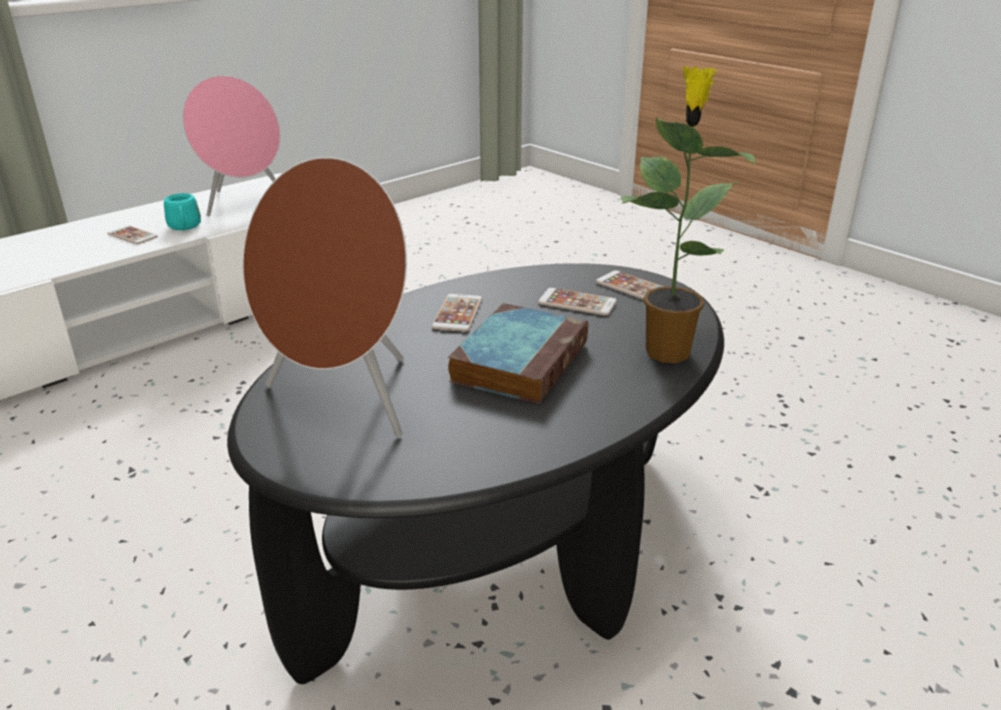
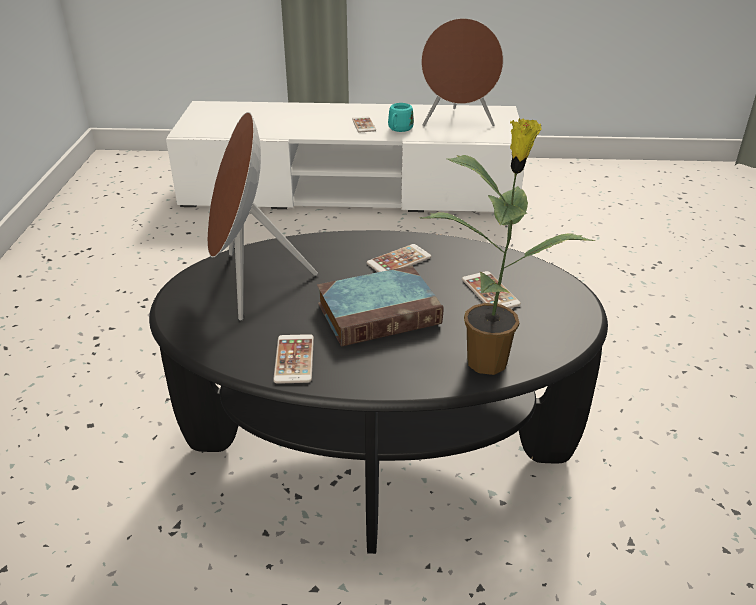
camera: 45 degrees right, 5 degrees up
pink speaker [182,75,280,216] -> brown speaker [421,18,503,126]
phone [596,270,664,300] -> phone moved to [273,334,314,384]

